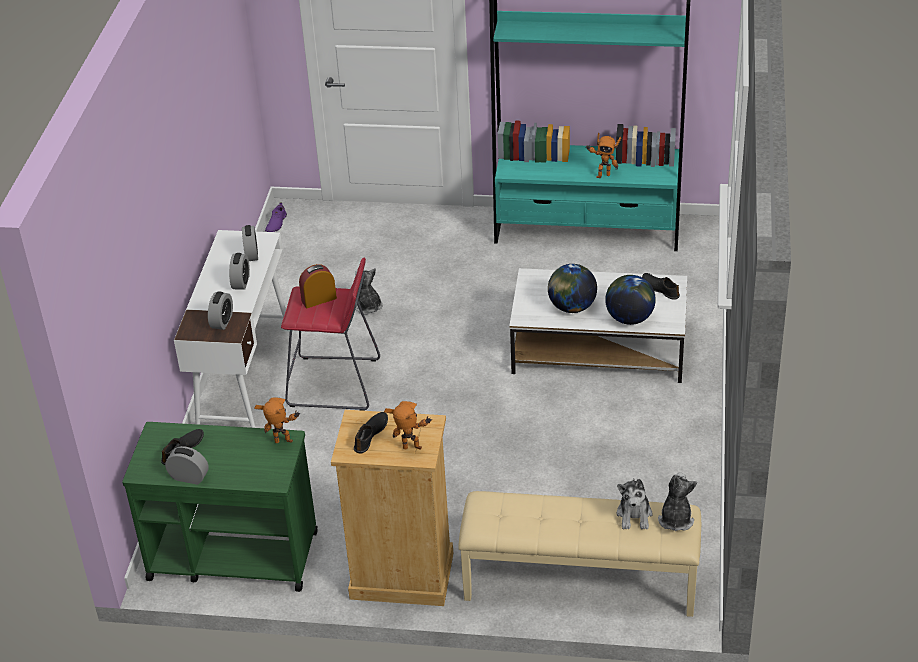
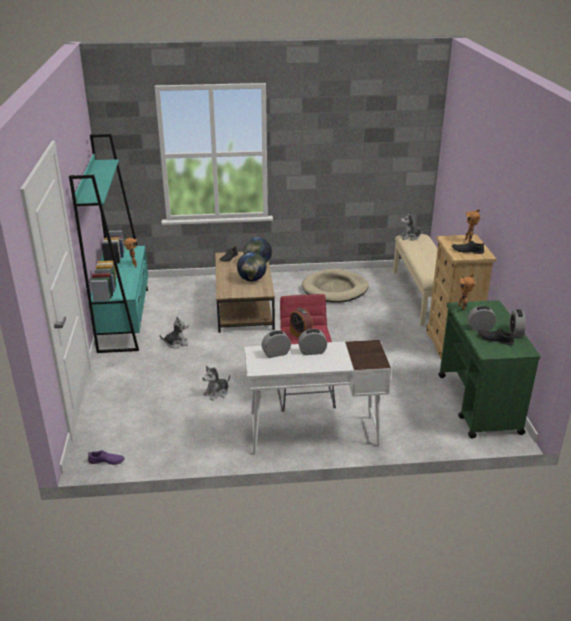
camera: 105 degrees left, 10 degrees down
alarm clock [208,291,233,330] -> alarm clock moved to [467,306,496,331]
white coffee table [509,268,687,383] -> brown coffee table [215,252,275,333]
plush toy [617,479,653,529] -> plush toy moved to [160,316,189,348]
none -> beige dog bed [302,269,369,303]

